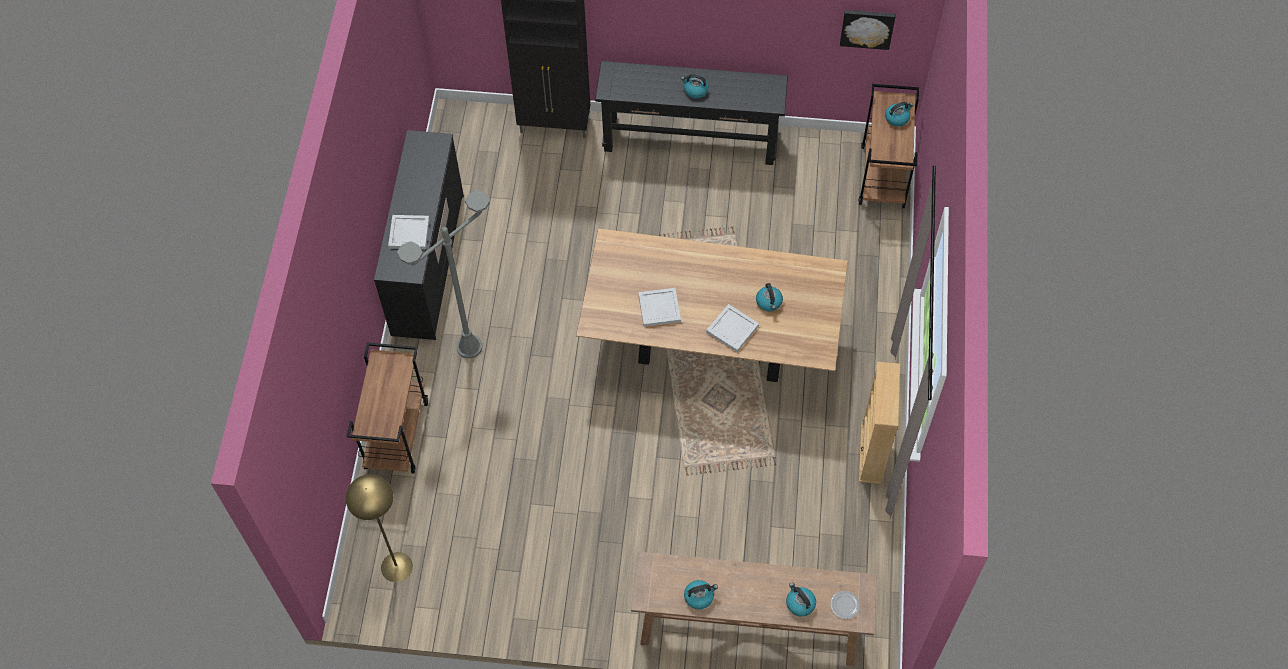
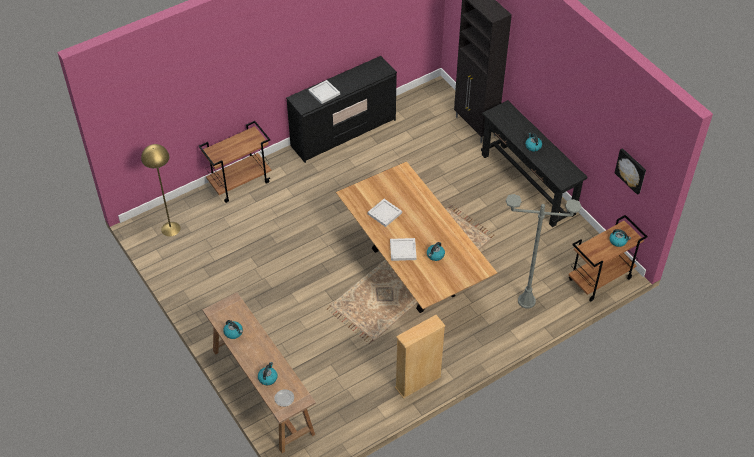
camera: 50 degrees right, 10 degrees down
grey floor lamp [397,190,490,358] -> grey floor lamp moved to [506,194,581,309]

